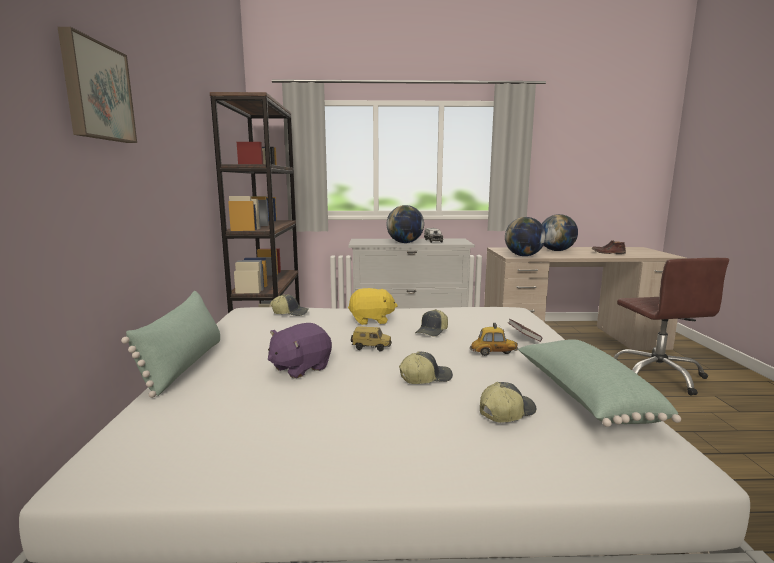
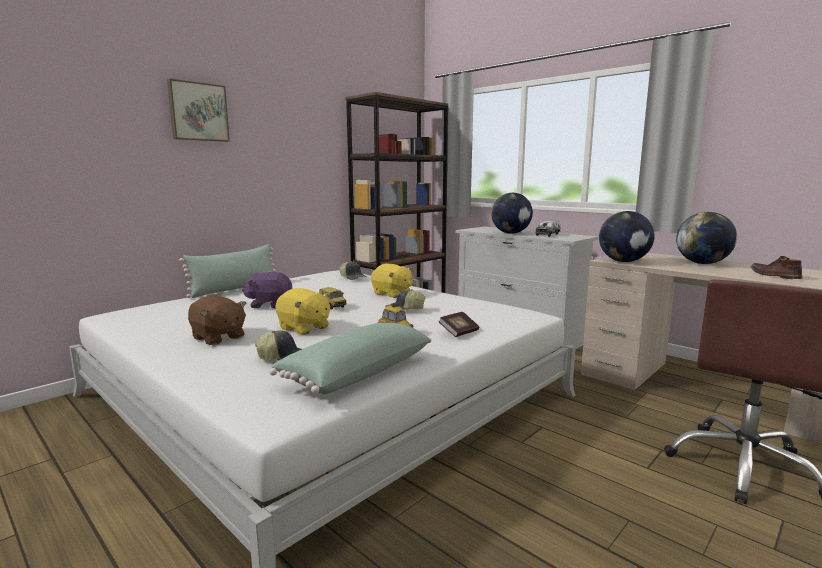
camera: 45 degrees right, 0 degrees up
cap [399,351,453,384] -> yellow plush toy [275,288,331,335]
none -> brown plush toy [188,296,247,345]

